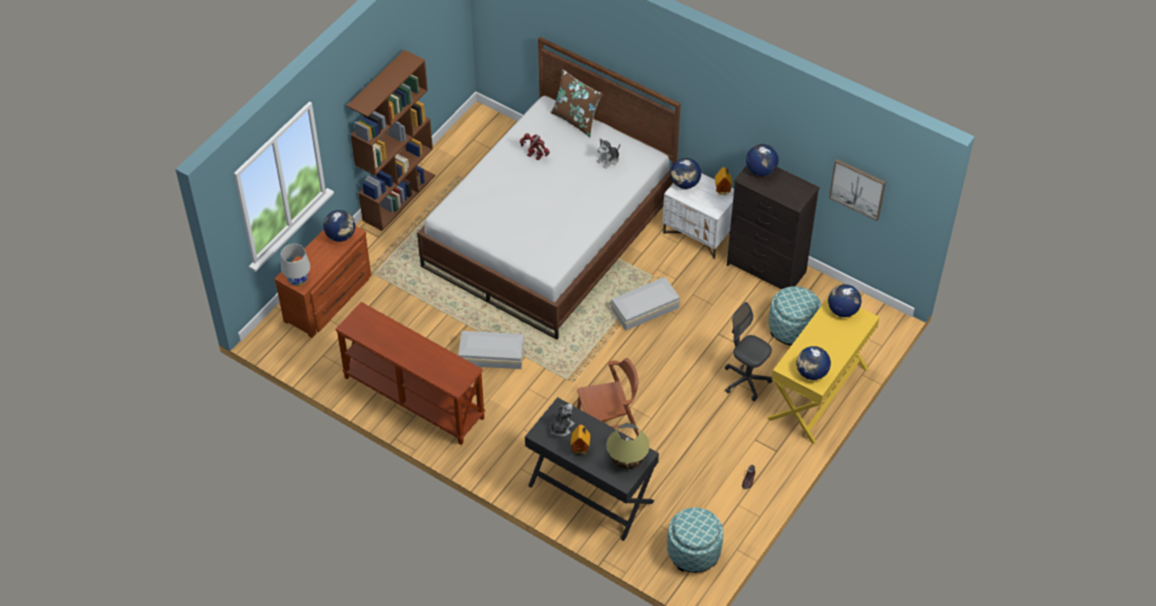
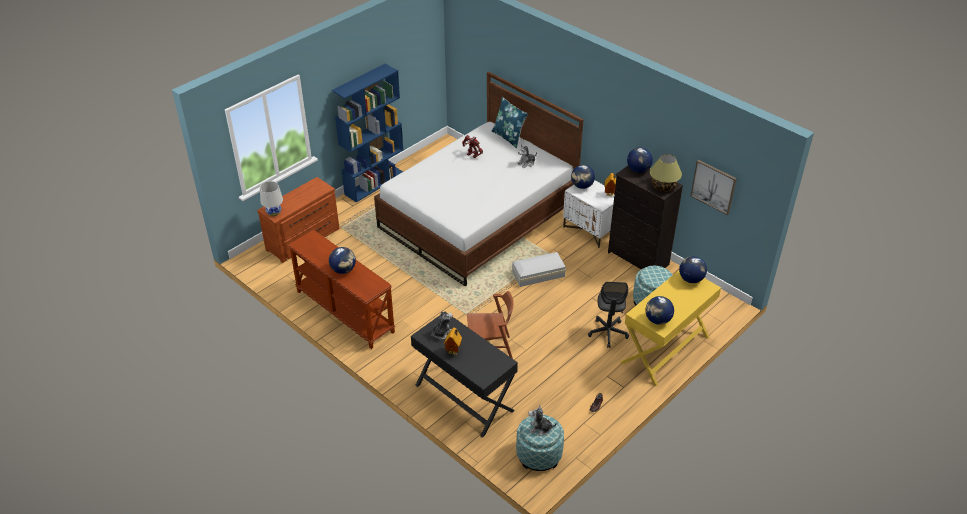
camera: 10 degrees right, 10 degrees down
globe [323,210,355,242] -> globe moved to [329,247,356,274]
brown bookcase [347,50,435,231] -> blue bookcase [332,64,403,202]
white storage box [458,331,524,369] -> none
brown pillow [551,69,603,137] -> blue pillow [491,97,528,149]
table lamp [607,423,650,469] -> table lamp moved to [650,154,682,192]
grey office chair [725,302,773,401] -> grey office chair turned 135 degrees counterclockwise [588,282,629,348]
none -> plush toy [528,404,557,436]

